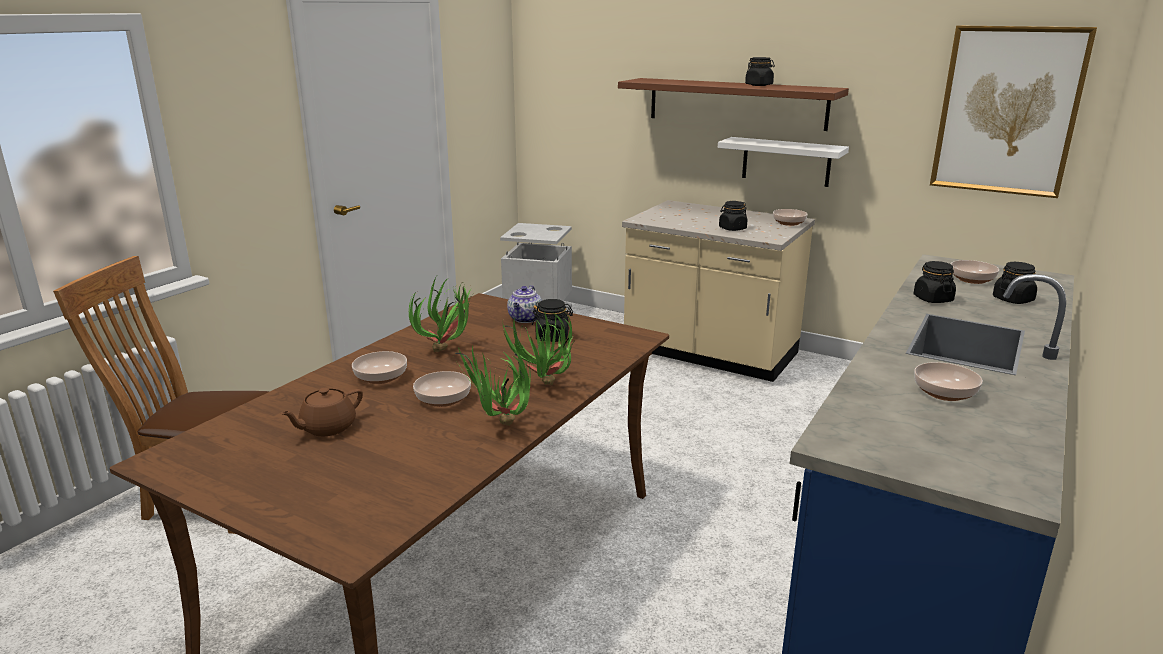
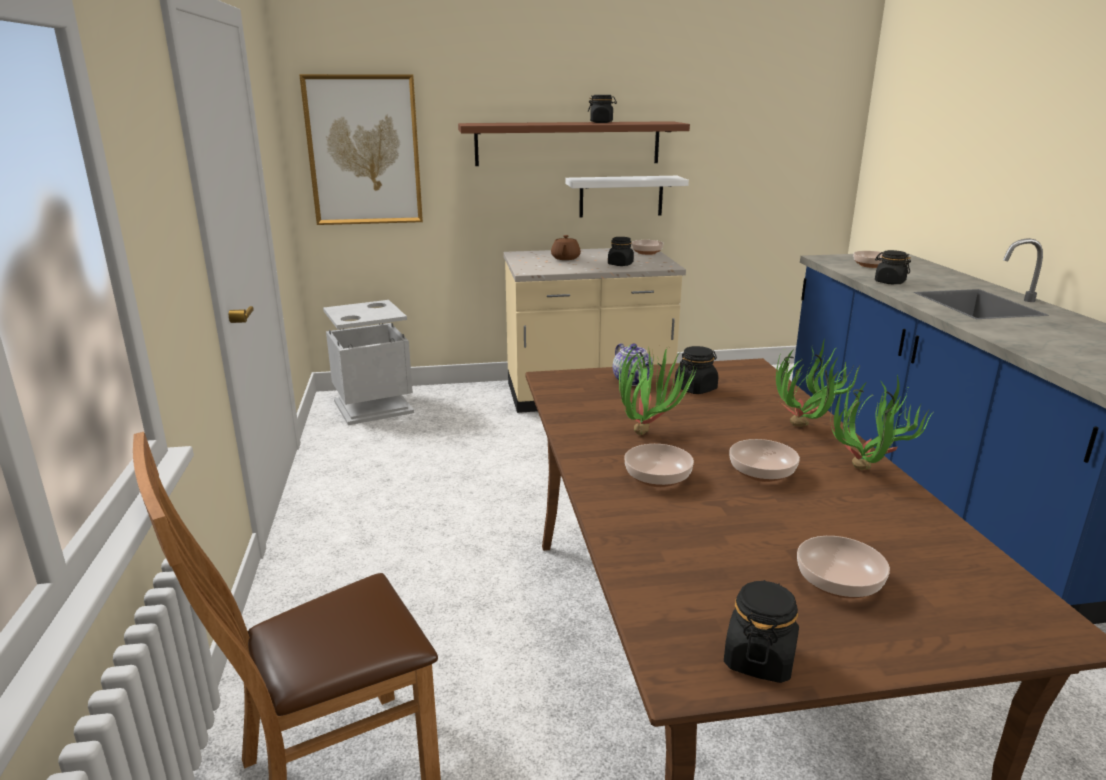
camera: 40 degrees left, 0 degrees up
brown teapot [280,388,363,436] -> brown teapot moved to [551,235,581,260]
bowl [914,362,983,401] -> bowl moved to [797,536,890,598]
picture [930,26,1097,198] -> picture moved to [299,74,423,225]
black jar [993,262,1037,304] -> black jar moved to [724,580,799,683]

